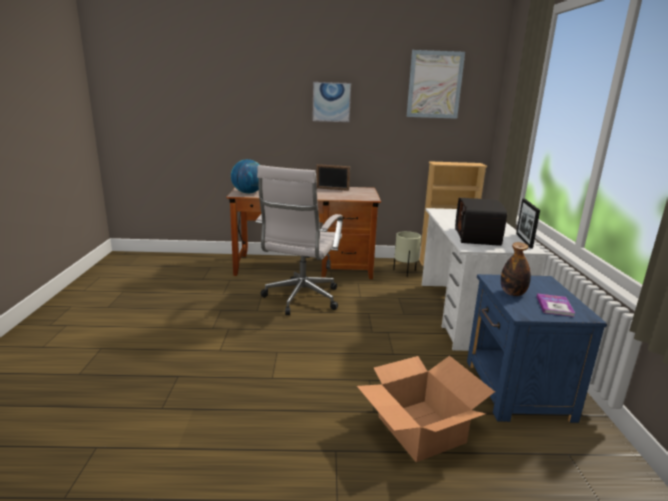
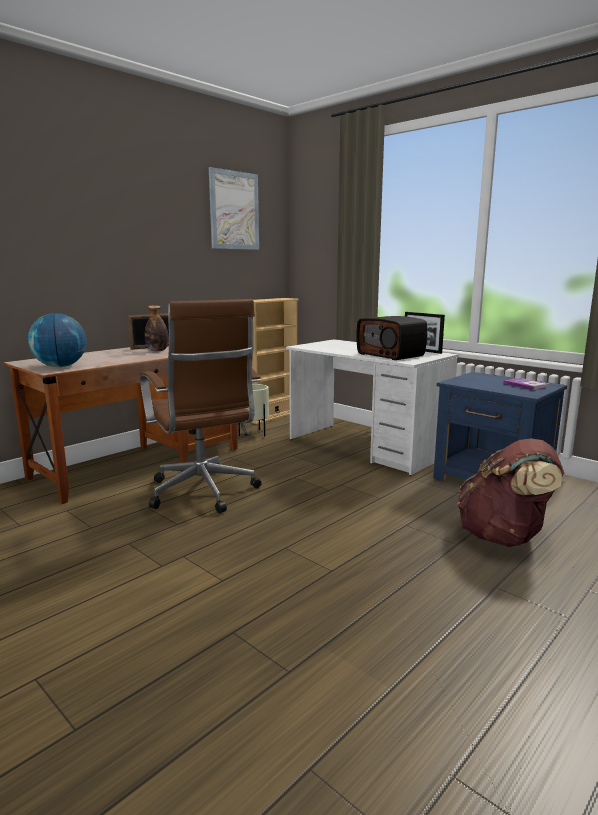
camera: 45 degrees left, 5 degrees down
white office chair [255,165,343,315] -> brown office chair [140,299,261,513]
picture [312,82,351,122] -> none
cardboard box [357,356,495,462] -> brown backpack [457,439,564,547]
bottle [501,242,531,296] -> bottle moved to [145,305,169,351]

